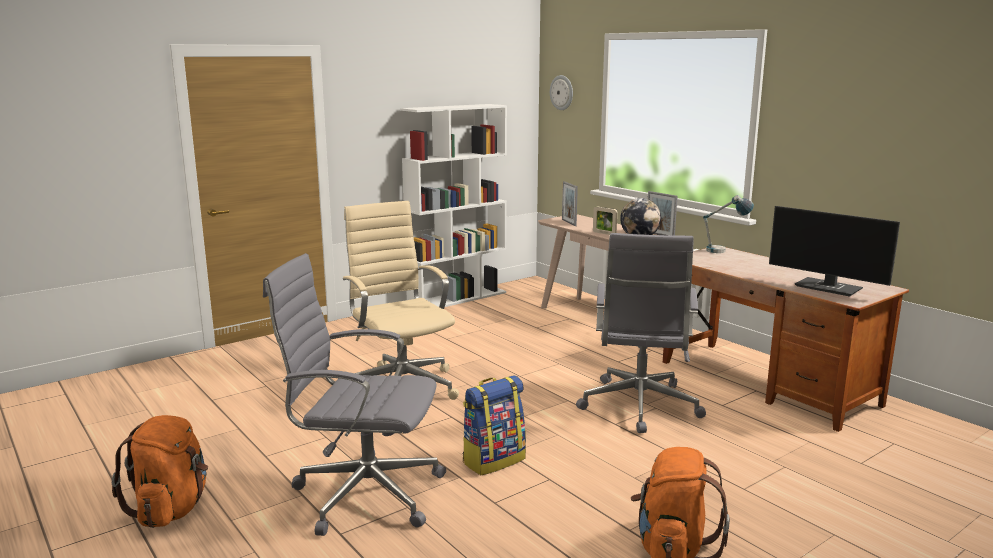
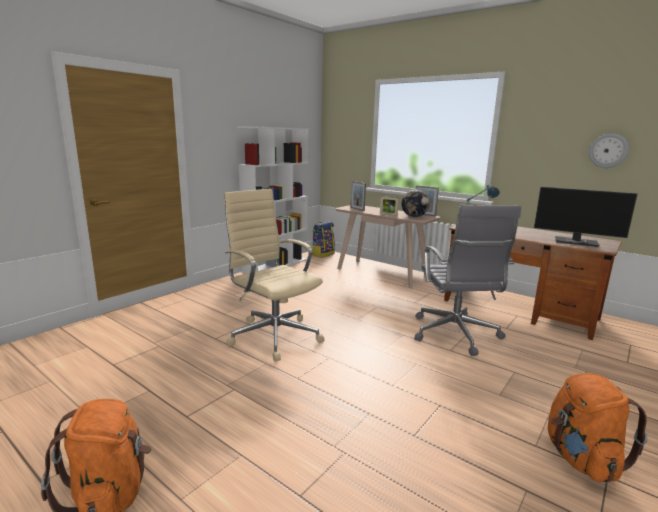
camera: 15 degrees left, 0 degrees up
grey office chair [263,253,446,536] -> none
backpack [463,376,526,475] -> backpack moved to [312,221,335,258]
wall clock [550,75,573,110] -> wall clock moved to [589,133,629,168]

